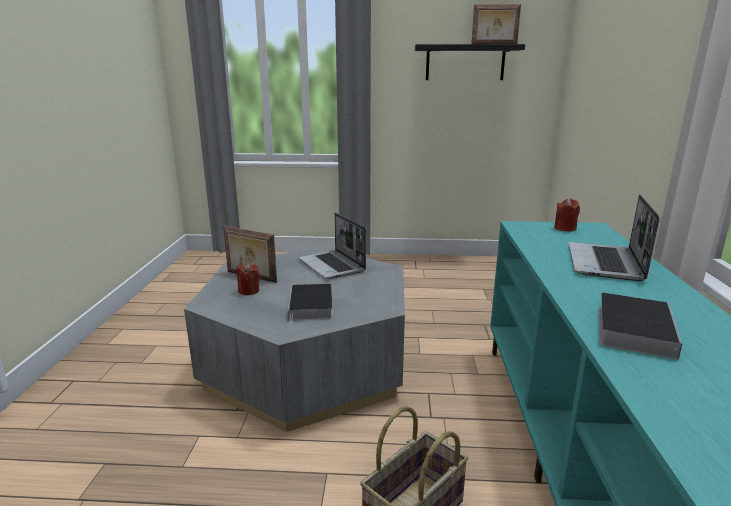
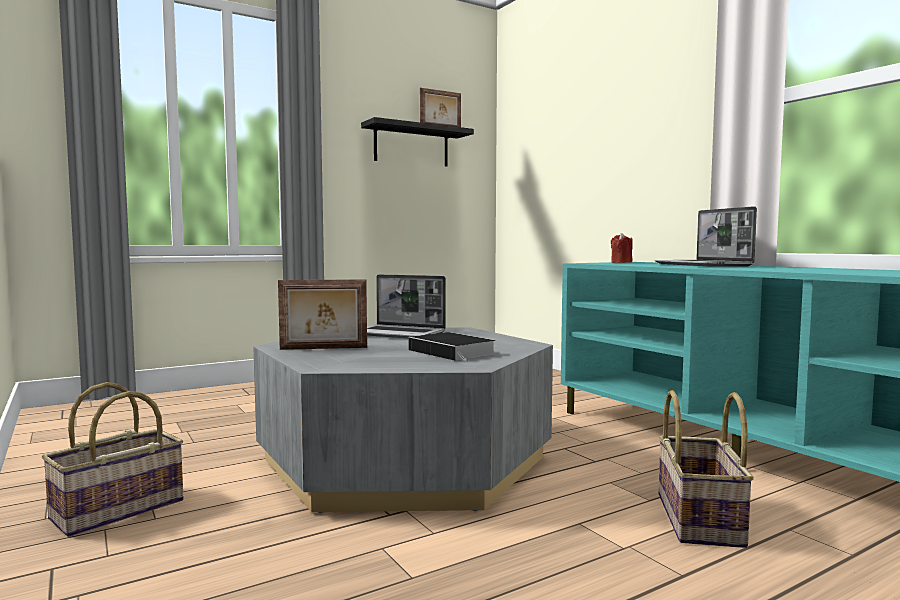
camera: 35 degrees left, 15 degrees down
red candle [237,263,260,295] -> none
book [599,293,682,360] -> none
none -> basket [42,382,183,537]

